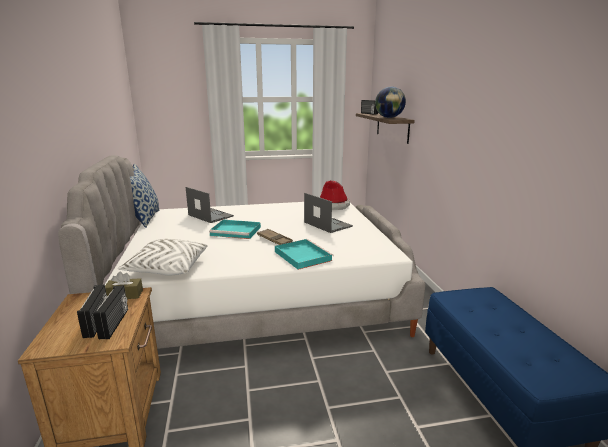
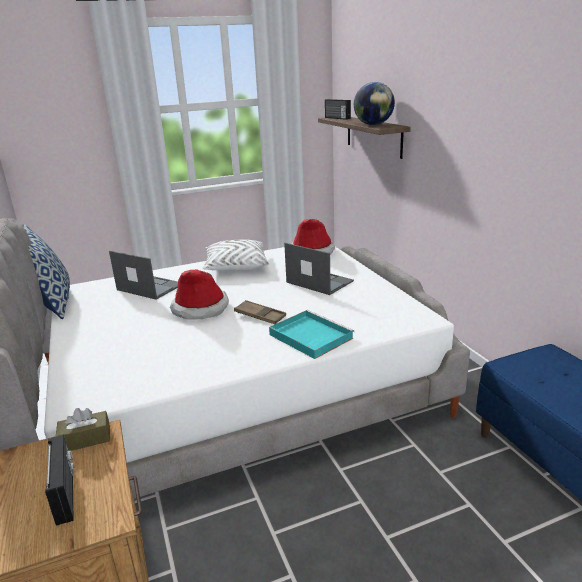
camera: 10 degrees left, 5 degrees up
radio [93,285,128,339] -> none
white pillow [118,239,207,276] -> white pillow moved to [203,239,269,270]
turquoise tray [209,220,261,239] -> hat [170,270,229,320]

